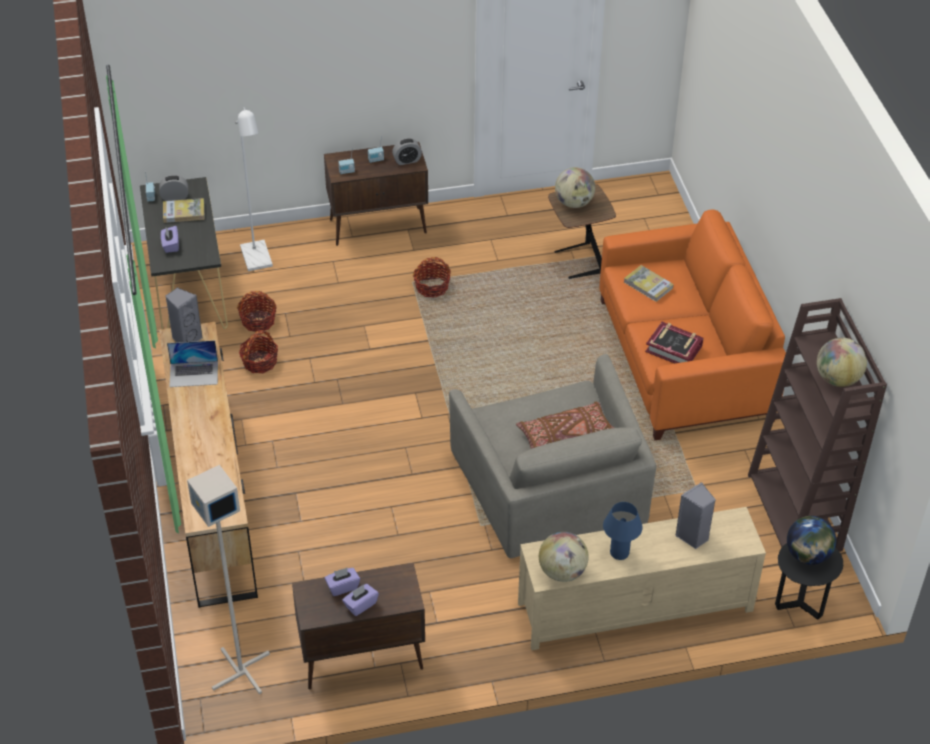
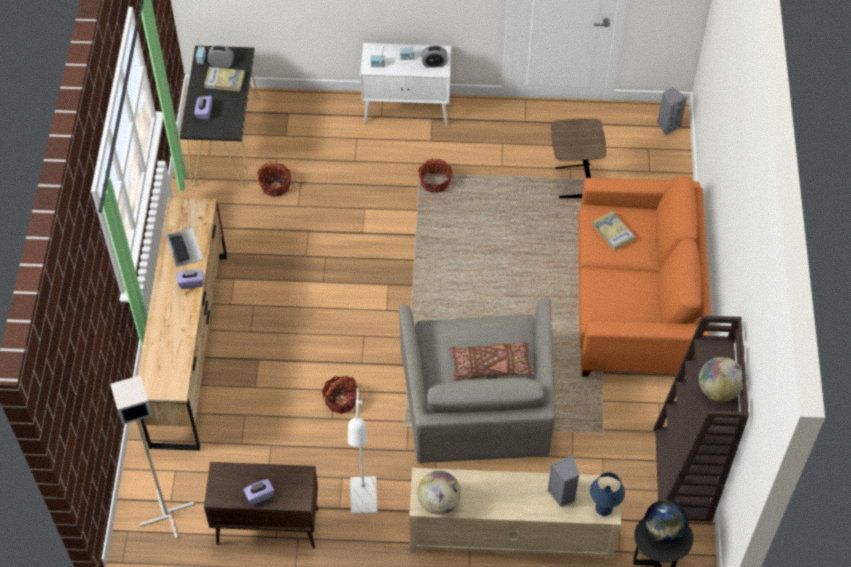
camera: 15 degrees right, 10 degrees up
grey speaker [165,287,203,343] -> grey speaker moved to [657,88,687,136]
laptop [167,340,218,387] -> laptop turned 120 degrees counterclockwise [162,220,203,267]
white floor lamp [235,107,273,271] -> white floor lamp moved to [348,388,377,515]
basket [239,330,278,373] -> basket moved to [322,376,358,414]
brown cabinet [324,142,428,246] -> white cabinet [360,43,451,126]
purple tissue box [324,568,360,596] -> purple tissue box moved to [177,269,203,289]
globe [555,167,595,208] -> none
blue table lamp [603,502,642,560] -> blue table lamp moved to [590,472,625,516]
book [645,322,703,363] -> none

